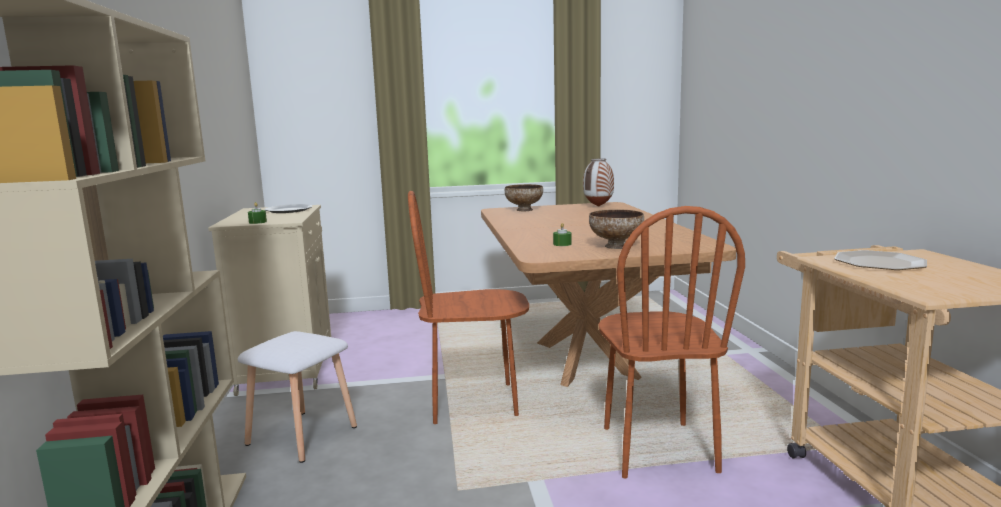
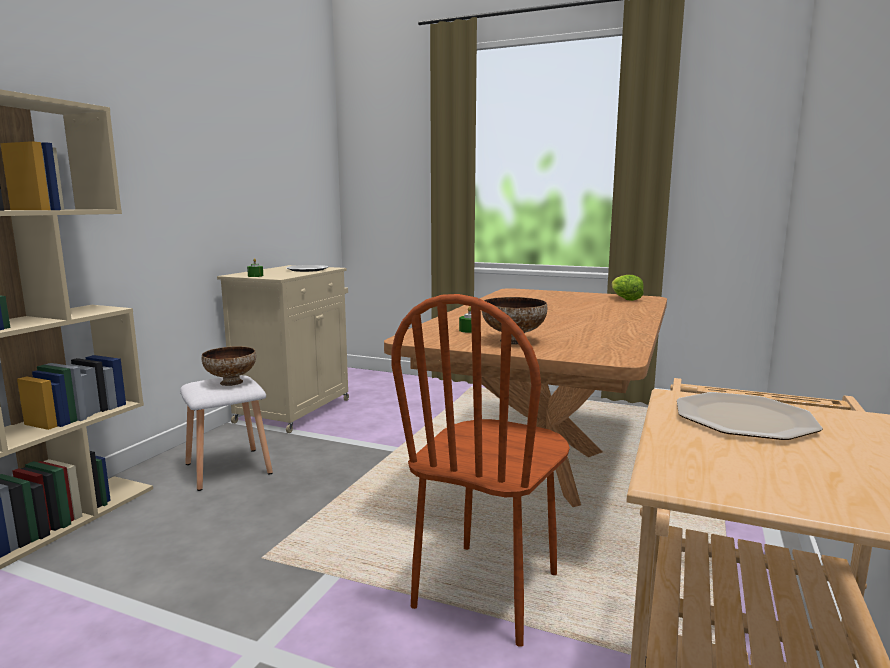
camera: 30 degrees right, 0 degrees up
brown chair [408,191,529,424] -> none
bowl [505,184,543,211] -> bowl moved to [202,346,256,386]
vase [583,159,614,207] -> lettuce [612,275,644,301]

